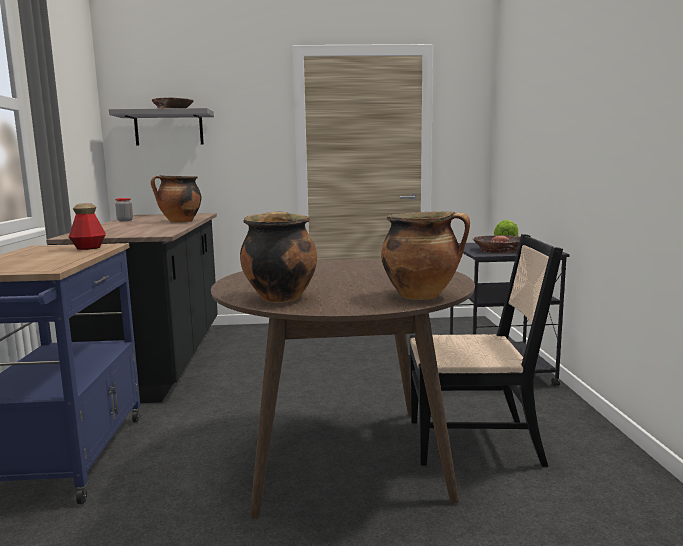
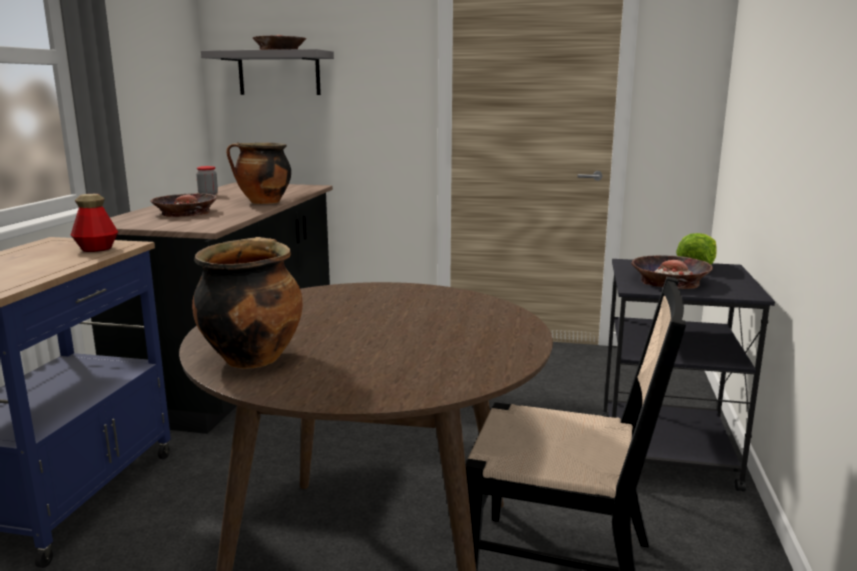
camera: 15 degrees right, 5 degrees up
cooking pot [381,212,470,300] -> none
none -> bowl [150,194,217,217]

